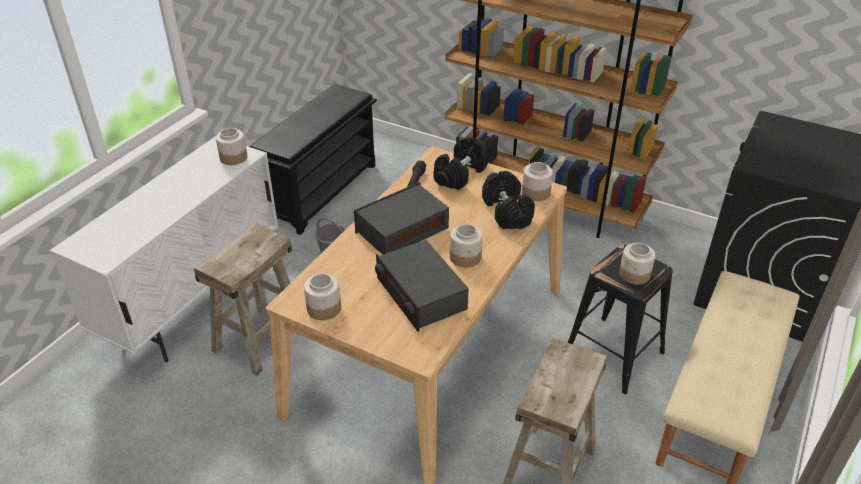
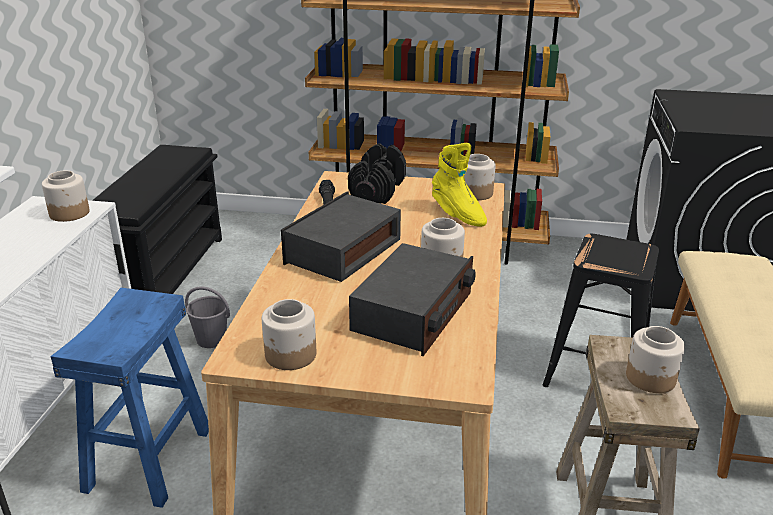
camera: 20 degrees left, 10 degrees down
beige stool [194,222,292,376] -> blue stool [51,288,209,508]
radio [375,240,468,332] -> radio turned 105 degrees counterclockwise [349,243,476,356]
black dumbbell [482,171,535,229] -> yellow boot [432,143,487,227]
jar [619,243,655,285] -> jar moved to [626,326,685,393]

